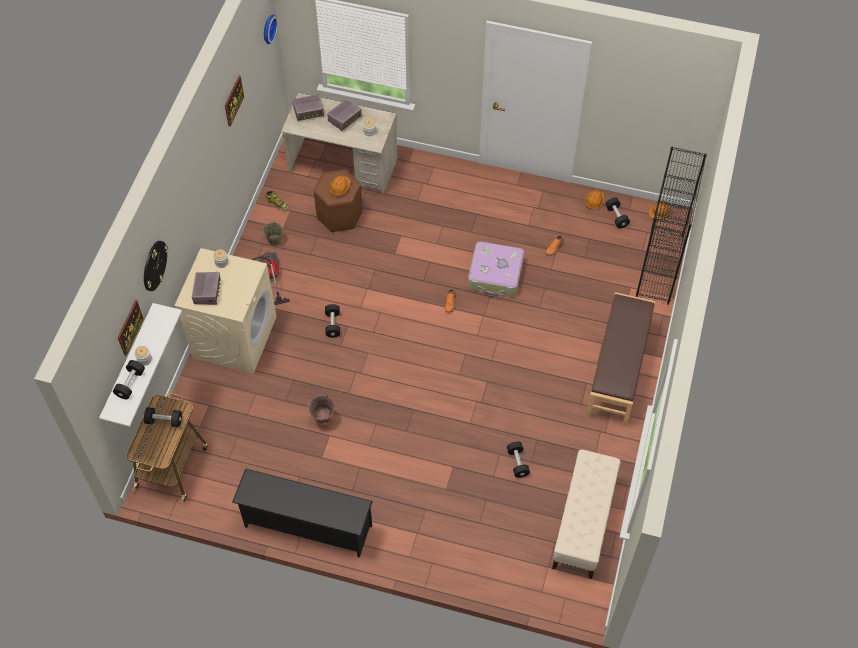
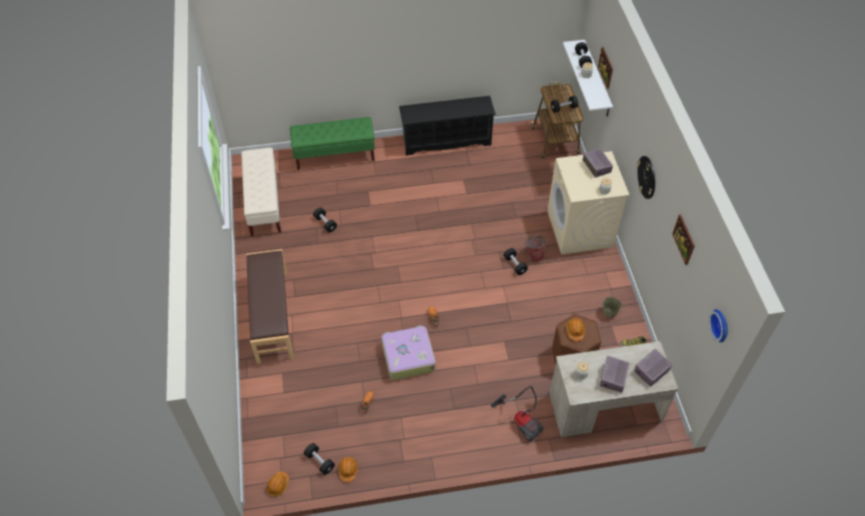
camera: 155 degrees right, 5 degrees down
wall clock [144,241,168,291] -> wall clock moved to [637,156,655,199]
vacuum cleaner [253,252,290,305] -> vacuum cleaner moved to [490,386,544,441]
bucket [308,395,335,423] -> bucket moved to [525,234,547,262]
black bookcase [636,146,707,305] -> none
none -> green bench [290,117,375,170]

